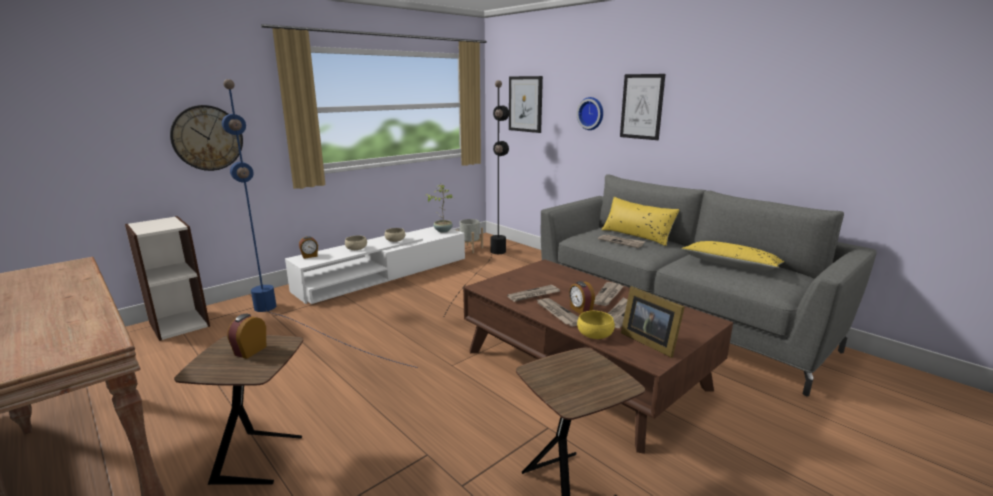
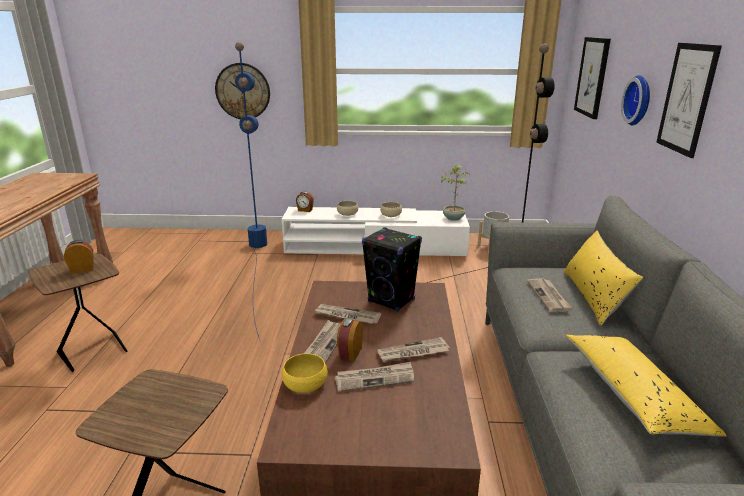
camera: 45 degrees right, 5 degrees up
bookcase [125,216,210,341] -> none
picture frame [621,286,685,358] -> none
none -> black speaker [362,227,422,312]

